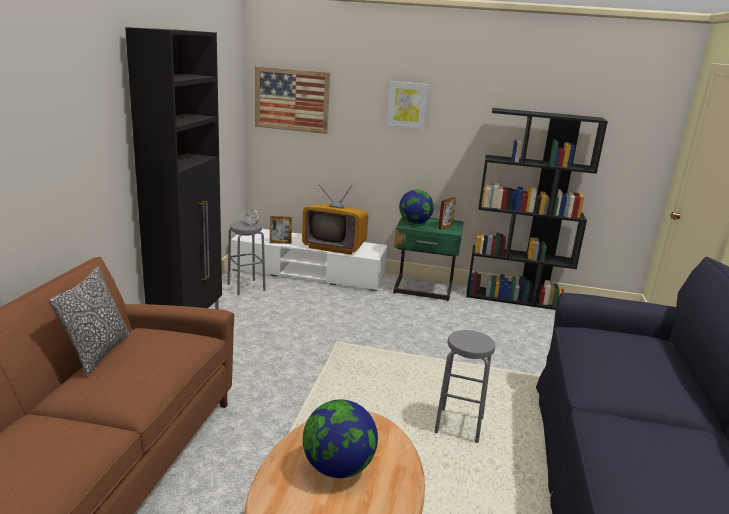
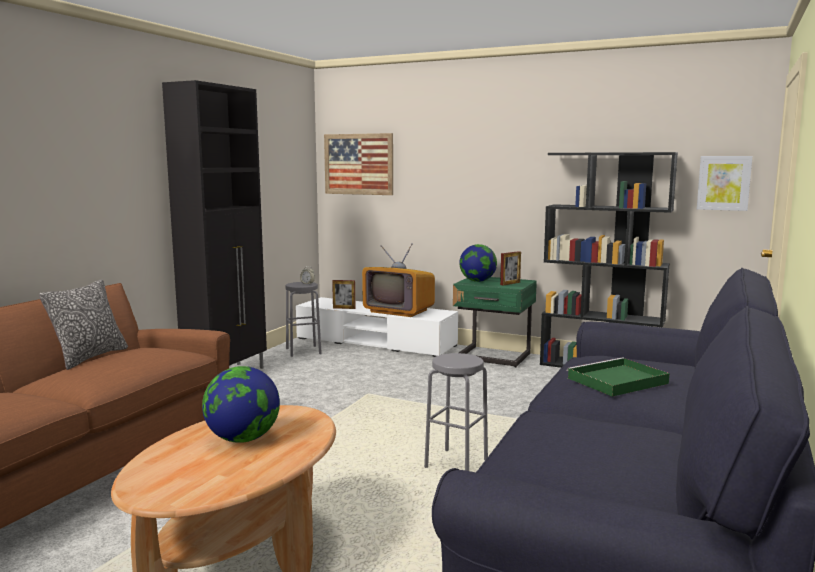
camera: 15 degrees right, 10 degrees down
picture [387,81,429,129] -> picture moved to [697,156,753,211]
none -> green tray [567,358,669,397]

